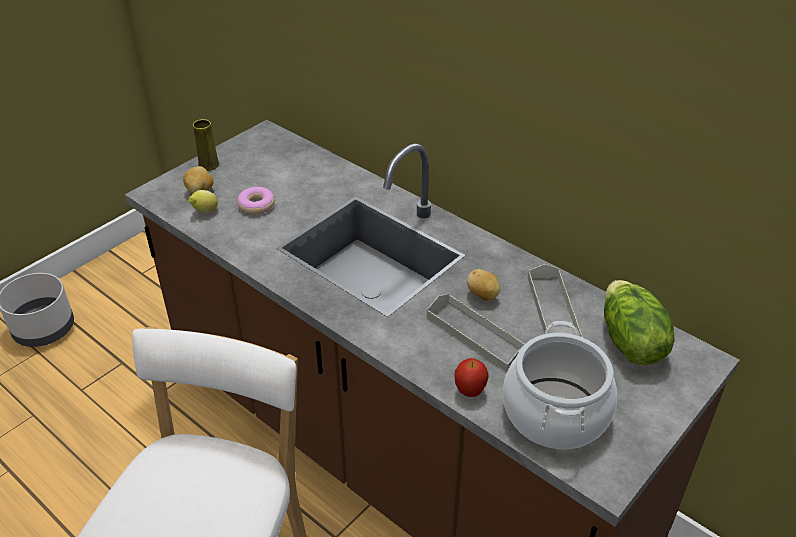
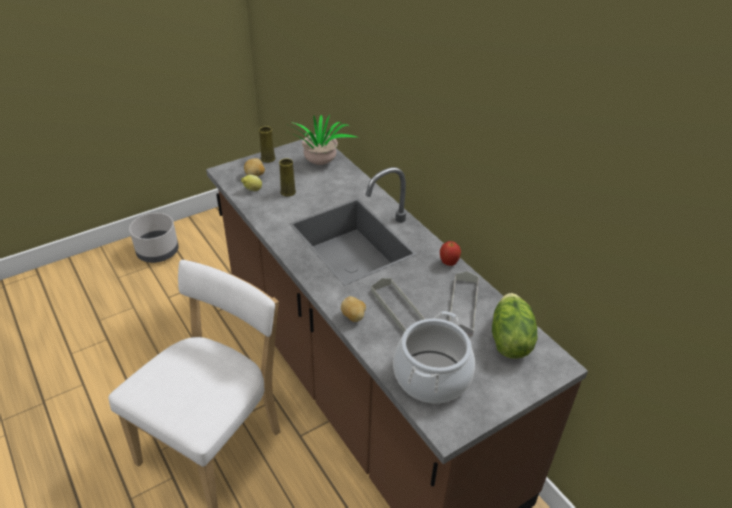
camera: 15 degrees right, 0 degrees up
donut [237,187,275,214] -> yellow vase [279,158,296,197]
apple [455,358,489,397] -> apple moved to [440,241,461,266]
potato [467,269,501,301] -> potato moved to [341,296,366,322]
none -> potted plant [287,115,357,165]

